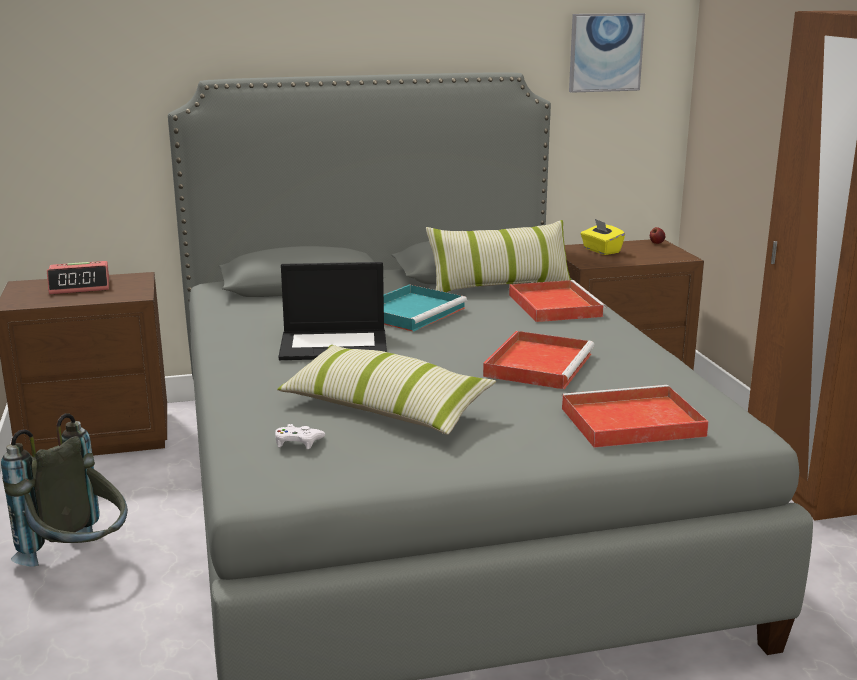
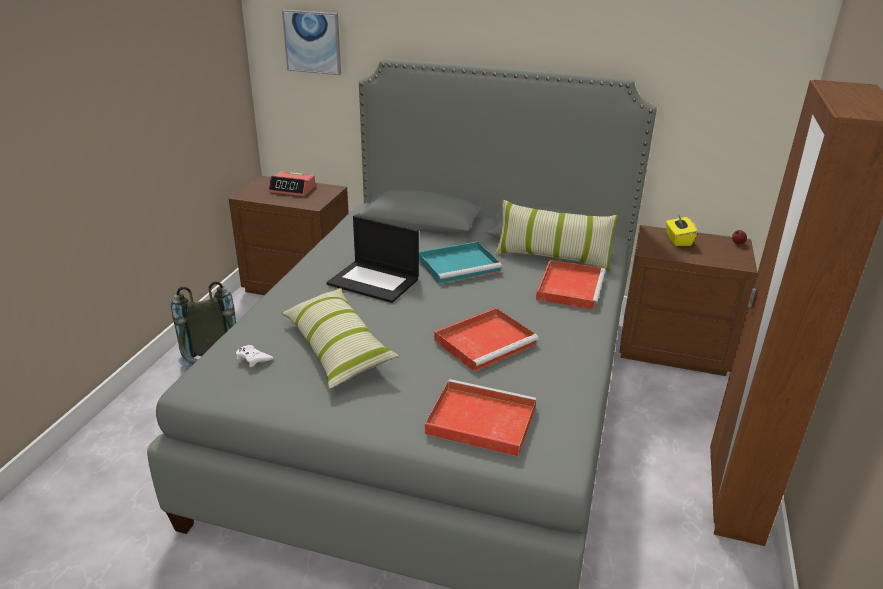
camera: 30 degrees right, 10 degrees up
picture [569,13,645,93] -> picture moved to [282,10,341,75]

